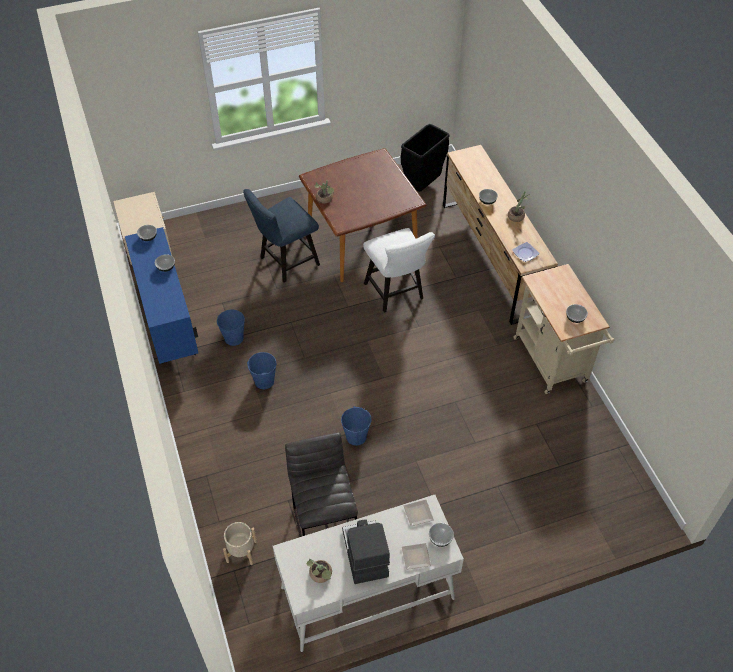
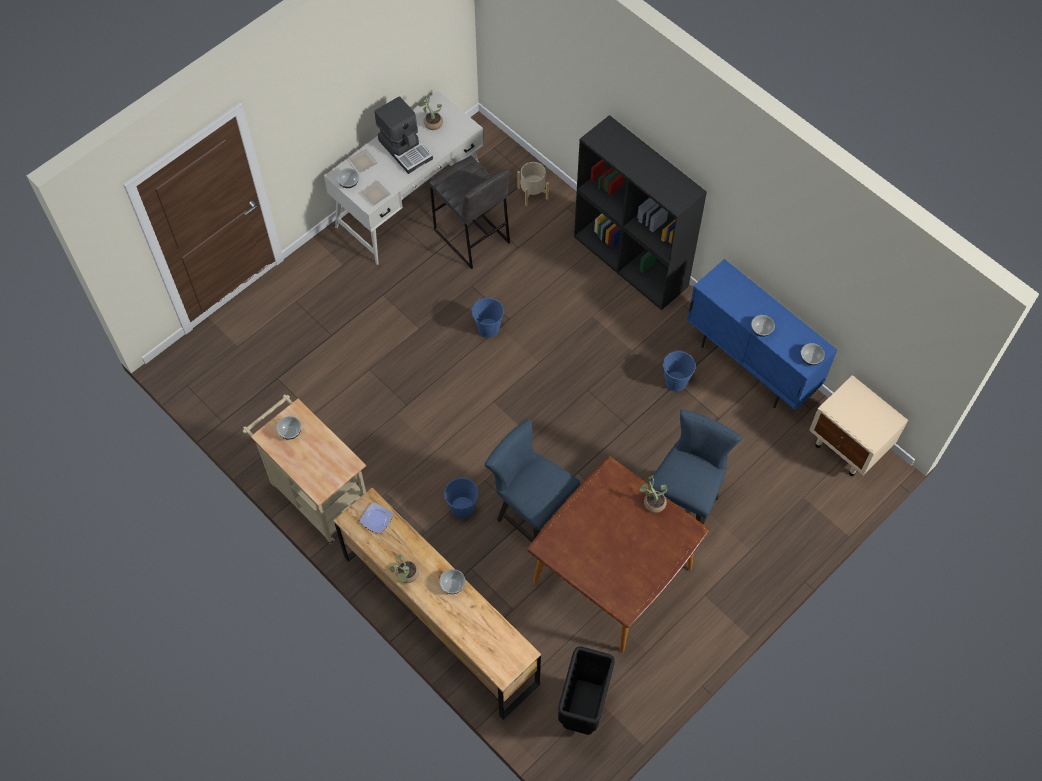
camera: 155 degrees right, 10 degrees up
blue bucket [247,352,277,389] -> blue bucket moved to [444,477,478,519]
white chair [363,228,435,313] -> blue chair [485,419,580,542]
none -> black bookcase [574,115,707,310]

